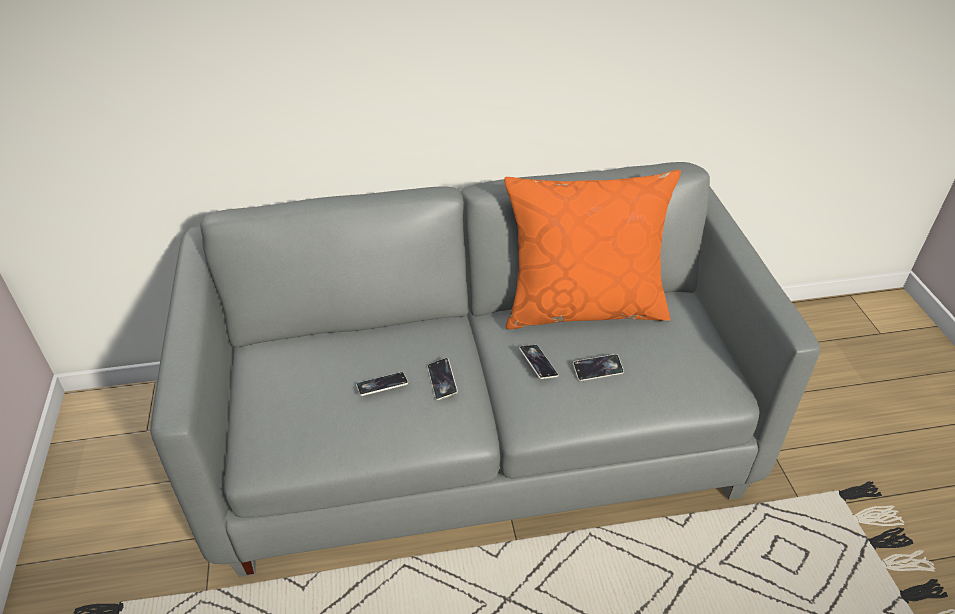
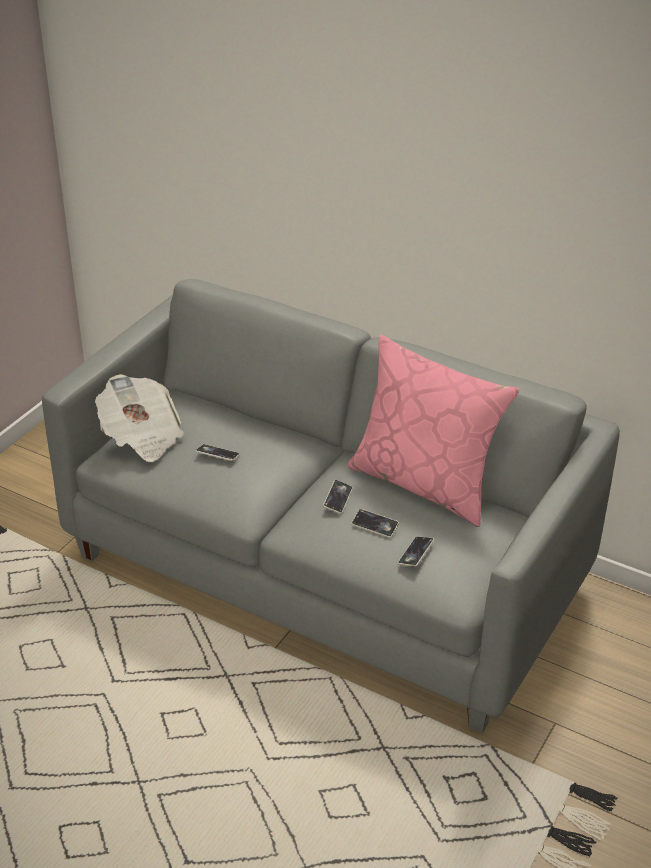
camera: 40 degrees right, 5 degrees down
phone [427,358,458,400] -> phone moved to [398,537,434,567]
orange pillow [504,170,681,329] -> pink pillow [347,335,519,527]
none -> newspaper [95,374,184,462]

